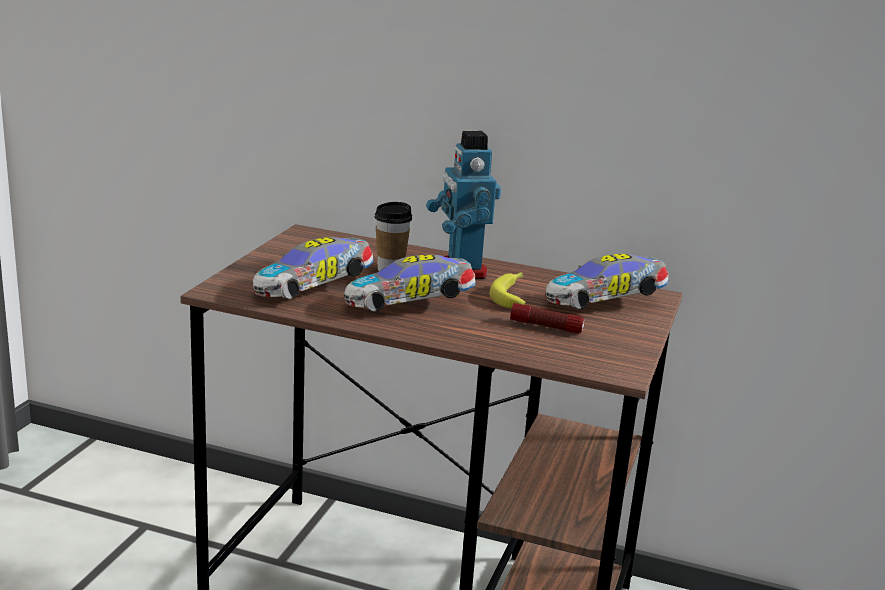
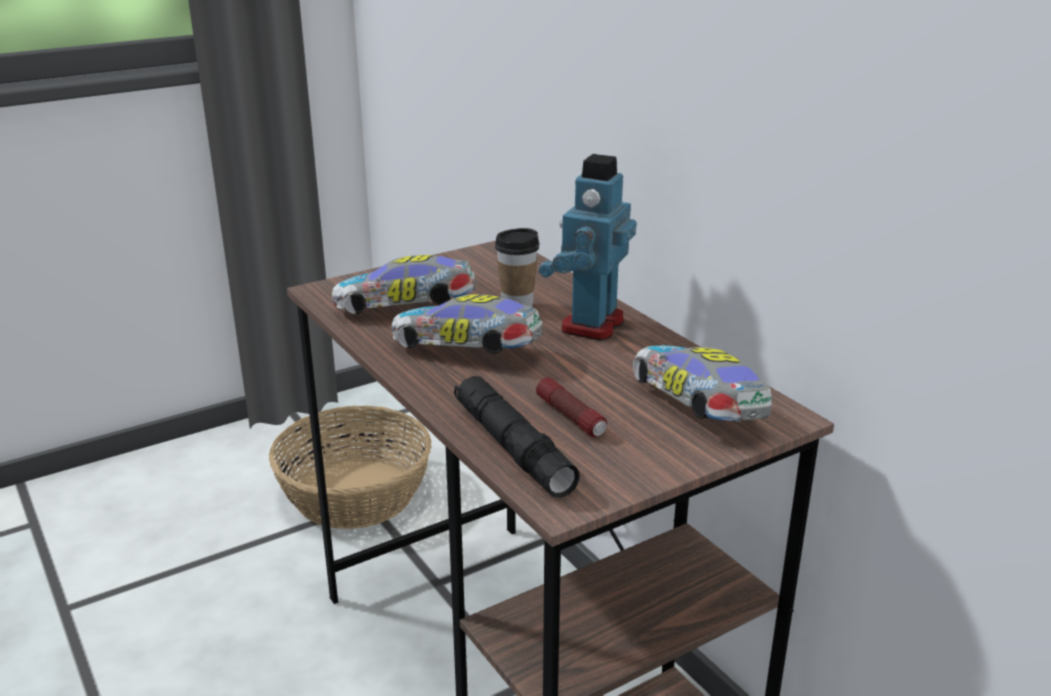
camera: 40 degrees right, 5 degrees up
banana [489,272,526,309] -> none
toy car [545,254,669,309] -> toy car turned 45 degrees clockwise [633,345,772,422]
none -> basket [269,406,432,529]
none -> black flashlight [454,376,580,498]

